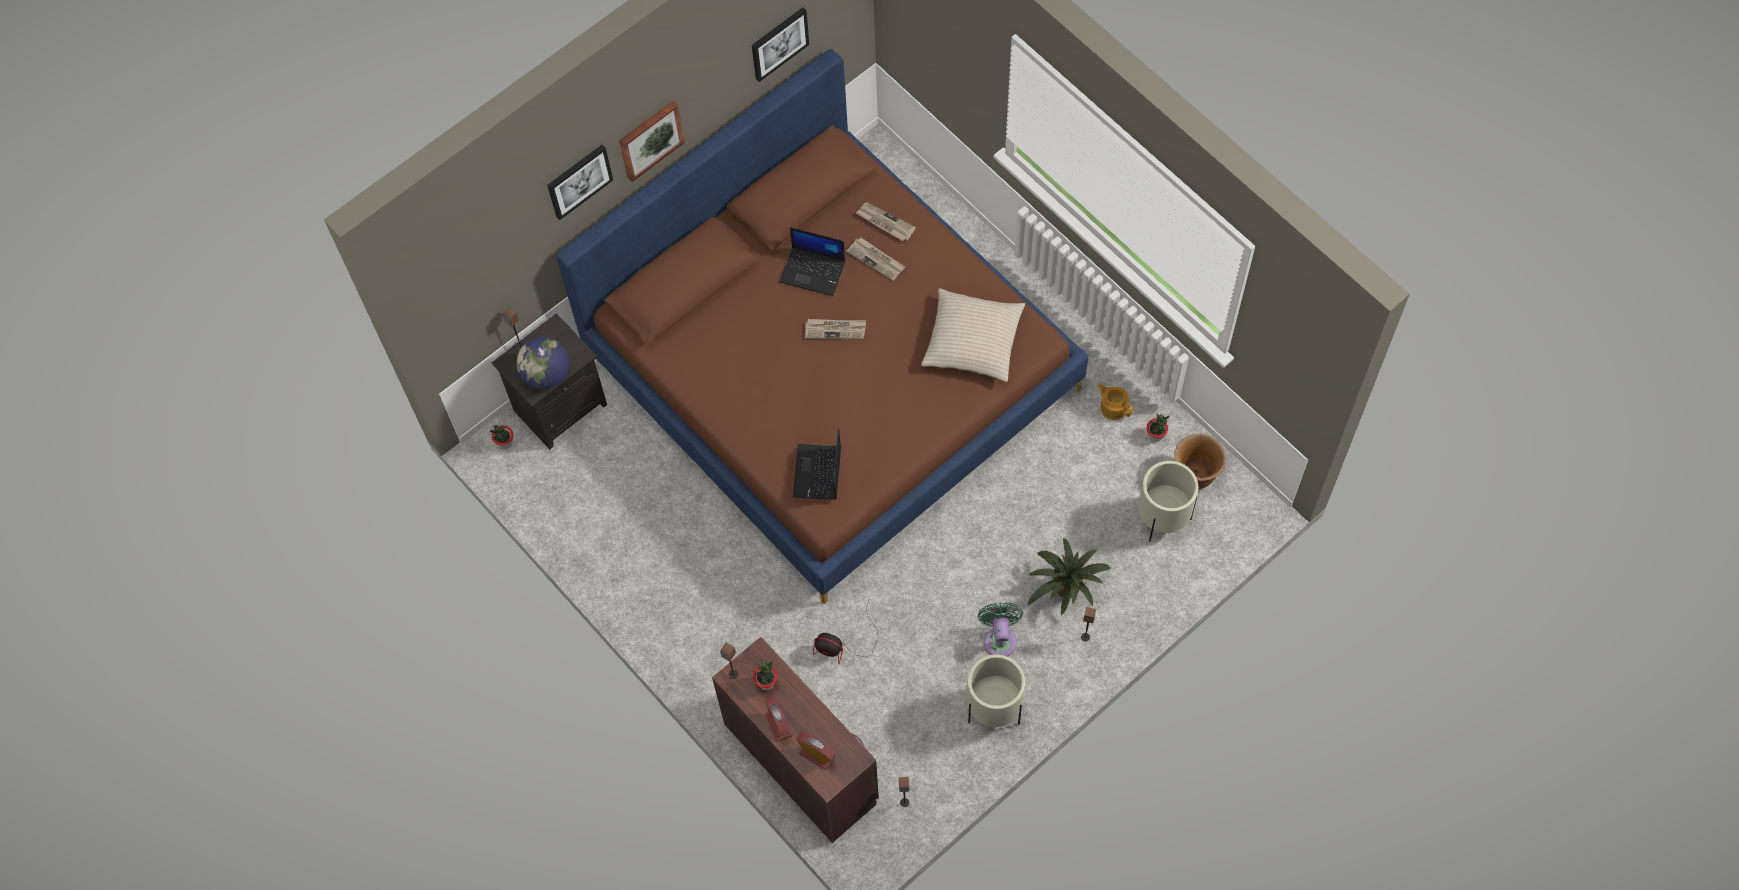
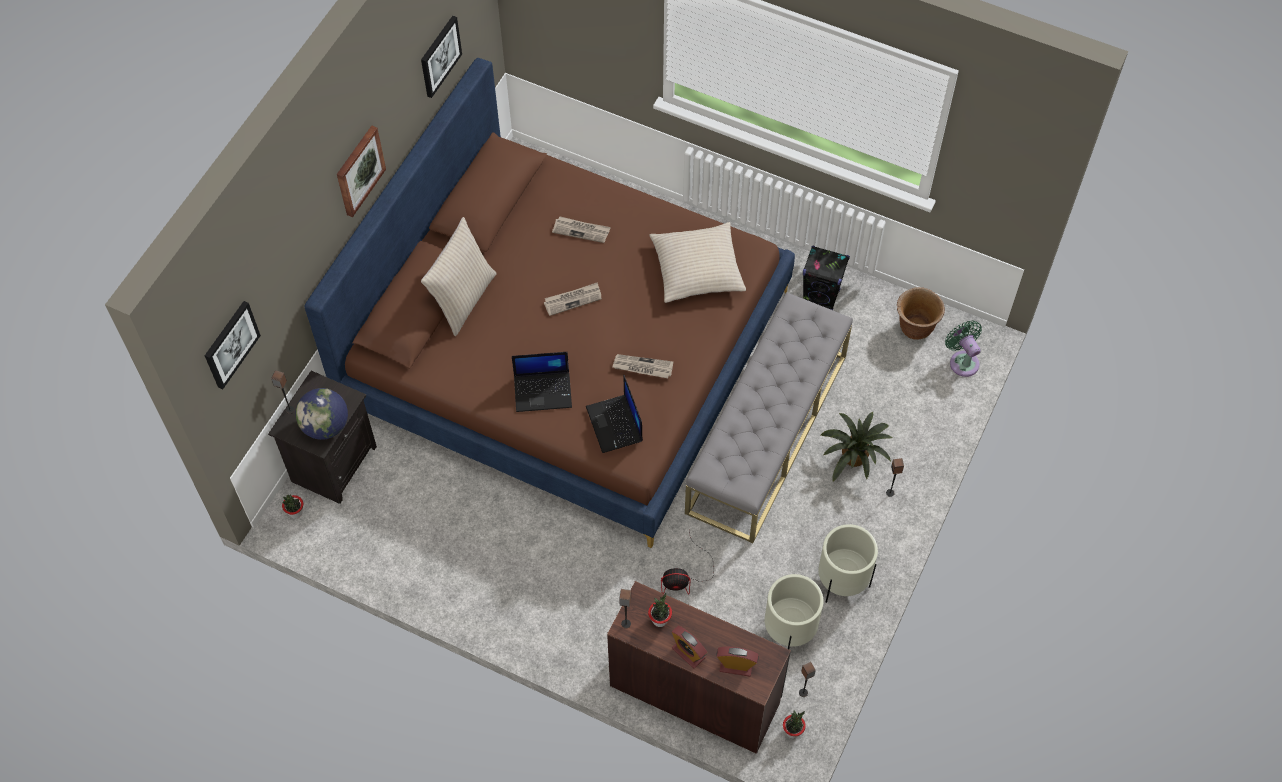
camera: 25 degrees left, 5 degrees down
picture [547,145,613,220] -> picture moved to [205,301,261,390]
laptop [780,227,845,296] -> laptop moved to [512,352,572,412]
newspaper [856,202,916,241] -> newspaper moved to [612,354,673,378]
green fan [978,603,1023,657] -> green fan moved to [945,321,982,377]
teapot [1097,384,1133,420] -> black speaker [803,246,850,310]
beige planter [1138,461,1198,542] -> beige planter moved to [765,574,823,649]
potted plant [1146,414,1170,442] -> potted plant moved to [783,711,806,738]
none -> beige pillow [421,217,497,336]
none -> grey bench [685,292,853,543]

